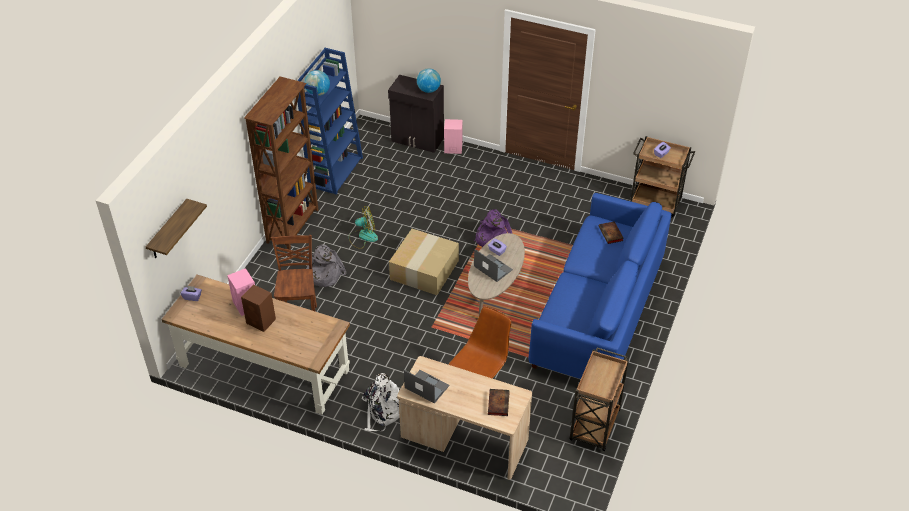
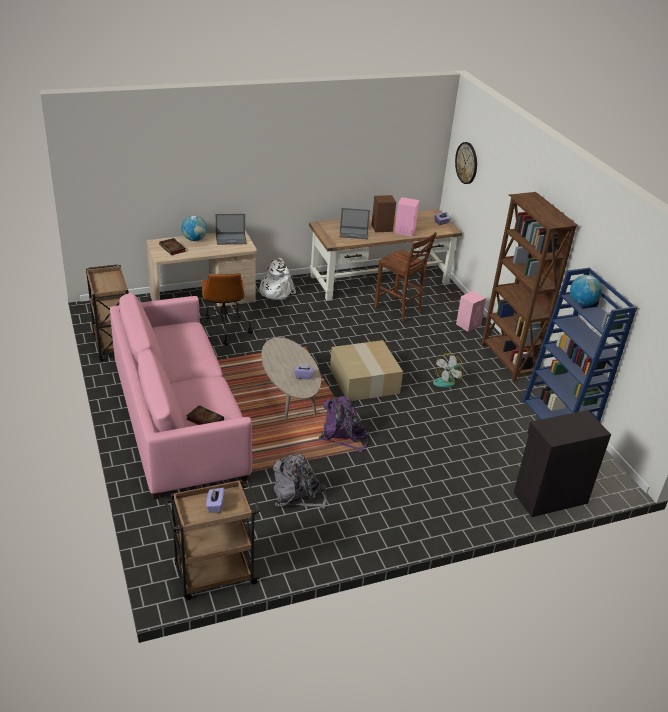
camera: 135 degrees right, 10 degrees down
shelf [146,199,207,258] -> wall clock [455,142,477,184]
grey backpack [307,244,347,287] -> grey backpack moved to [273,454,327,509]
globe [417,68,441,93] -> globe moved to [181,215,207,241]
pink speaker [444,119,463,154] -> pink speaker moved to [456,291,486,332]
laptop [474,249,513,282] -> laptop moved to [340,208,370,239]
blue sofa [529,193,671,379] -> pink sofa [110,293,252,499]

